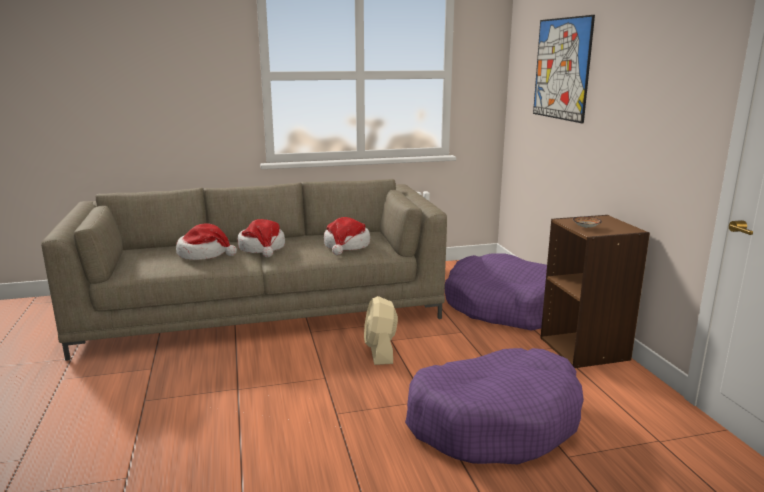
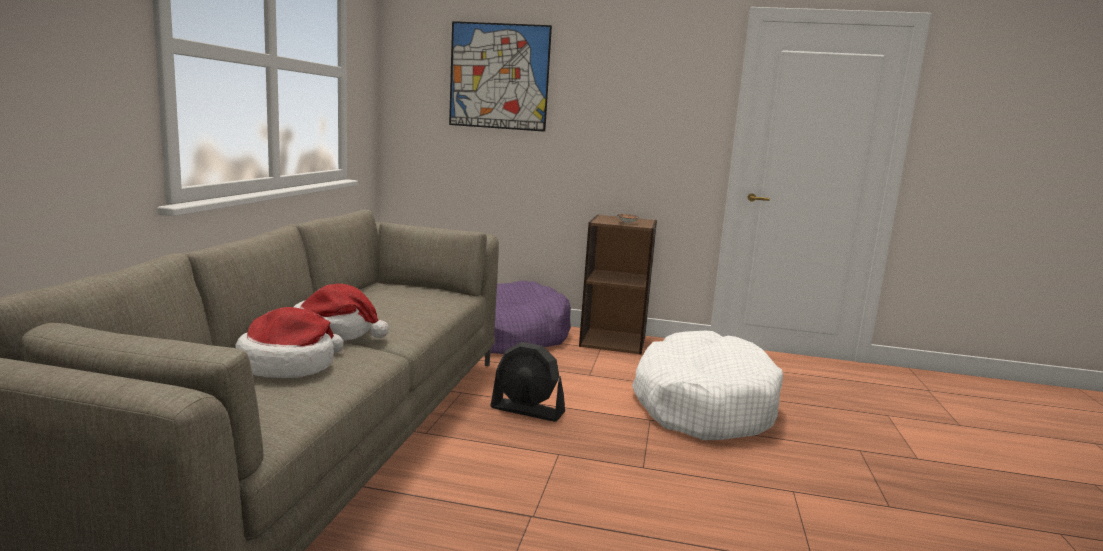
camera: 65 degrees left, 5 degrees down
hat [324,217,370,255] -> none
beige fan [364,296,398,365] -> black fan [490,342,565,422]
purple dog bed [405,348,584,465] -> white dog bed [632,331,783,440]

